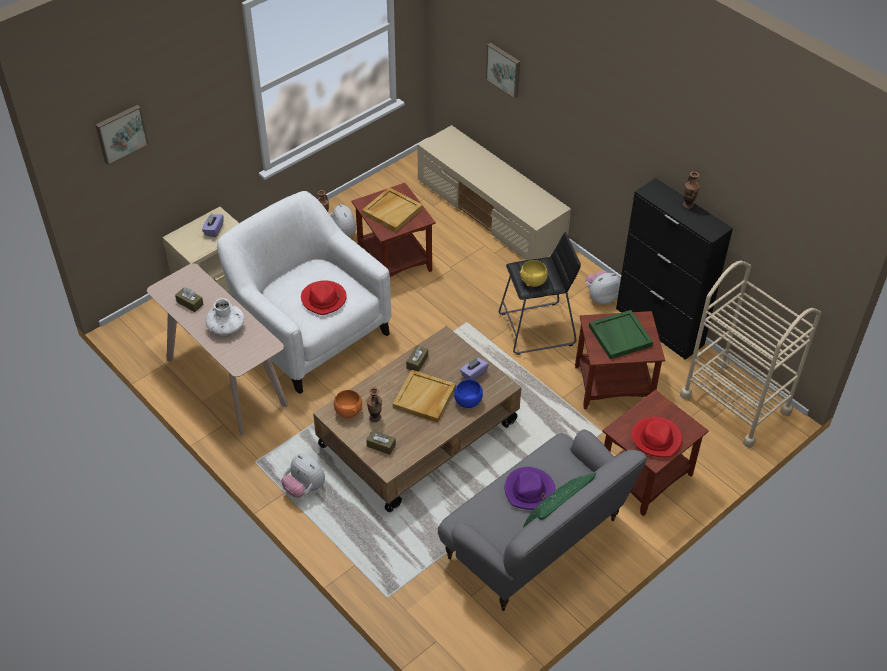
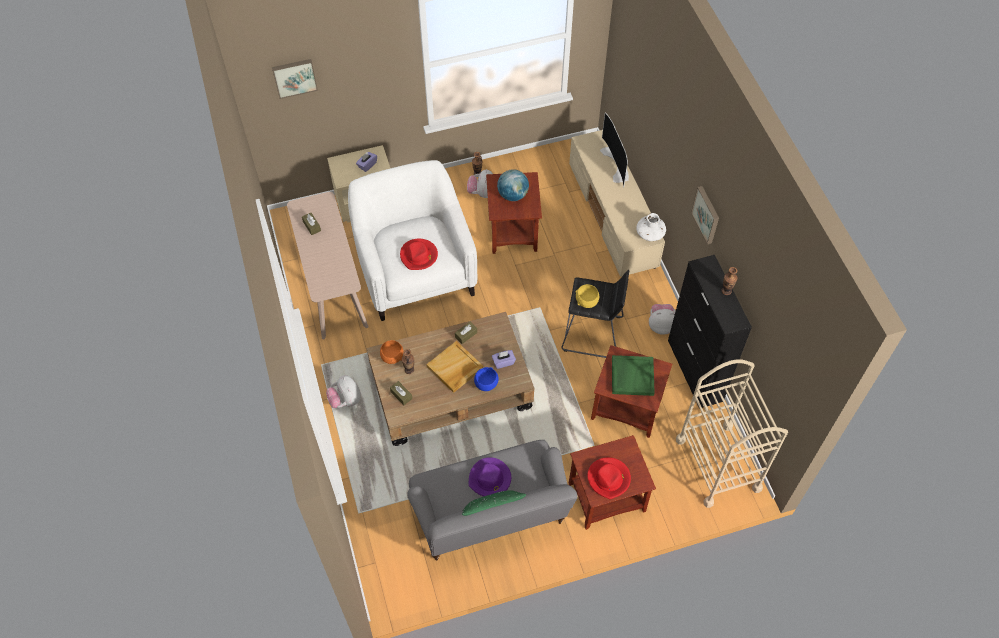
camera: 25 degrees right, 10 degrees up
white vase [206,298,244,335] -> white vase moved to [636,213,666,241]
beige tray [362,187,422,232] -> globe [497,169,529,201]
picture [485,43,520,99] -> picture moved to [691,186,719,244]
none -> television [600,112,629,188]

